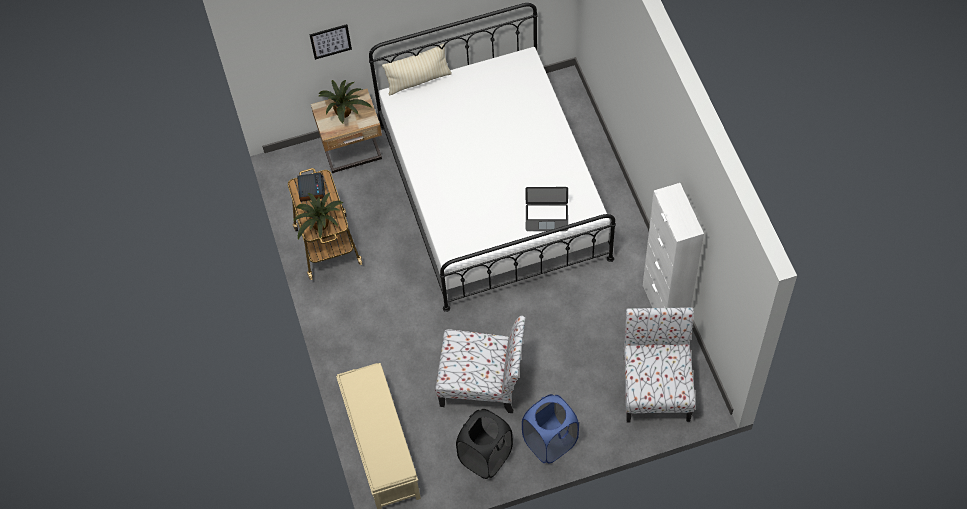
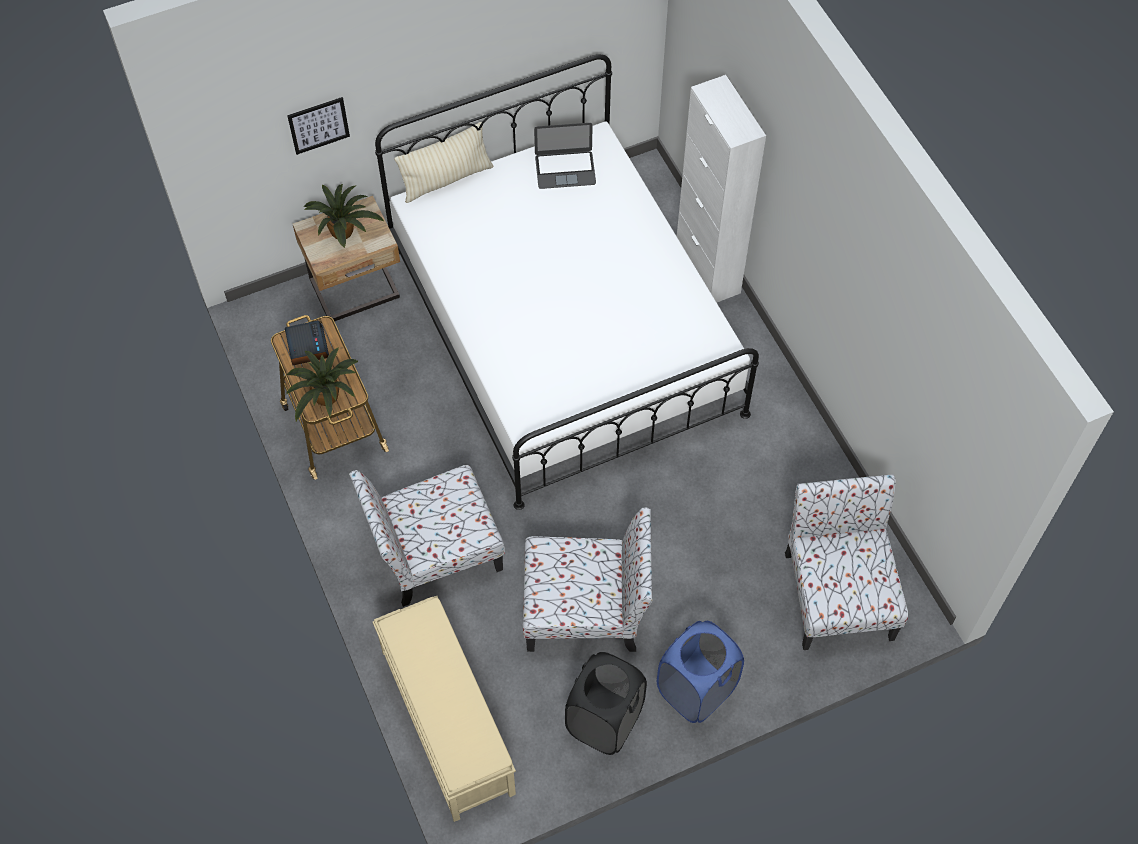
camera: 10 degrees left, 0 degrees up
laptop [525,187,568,231] -> laptop moved to [534,123,596,189]
white cabinet [643,183,704,308] -> white cabinet moved to [677,75,766,303]
none -> chair [349,465,505,607]

